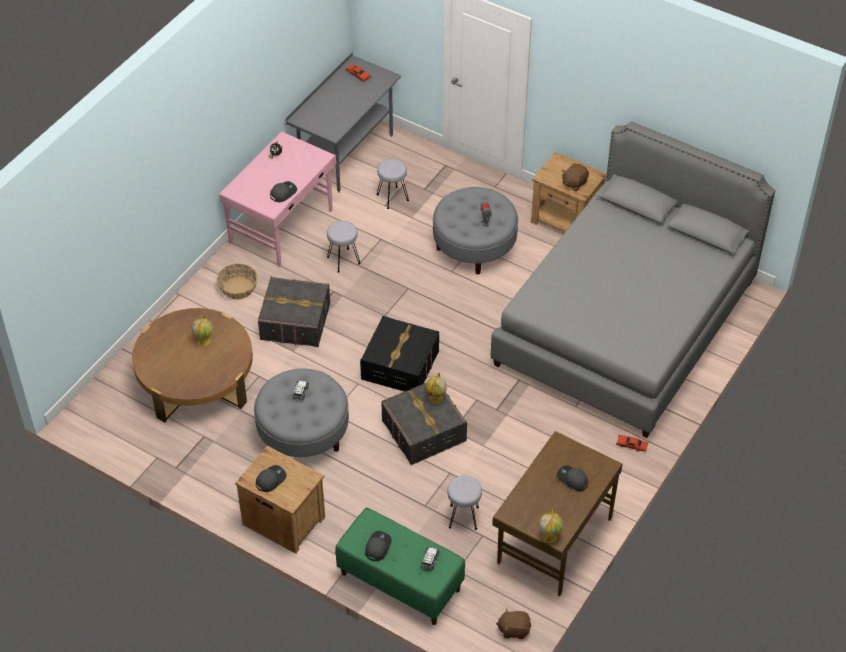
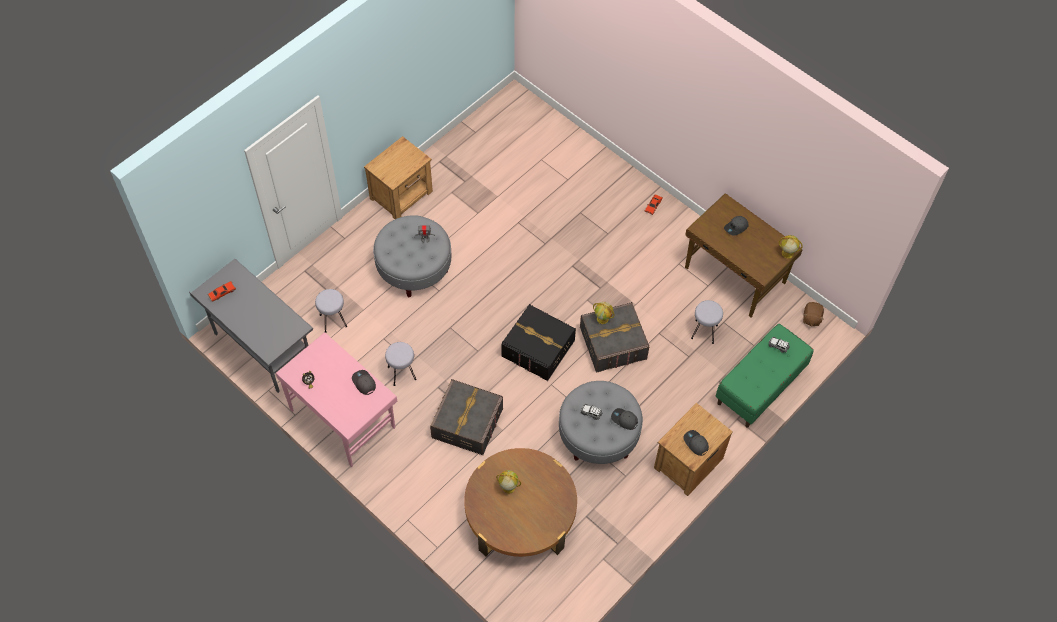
camera: 80 degrees left, 10 degrees up
basket [217,264,258,299] -> none
grey cap [365,531,392,561] -> grey cap moved to [611,408,638,430]
grey bed [491,121,775,438] -> none
brown plush toy [562,163,589,191] -> none

